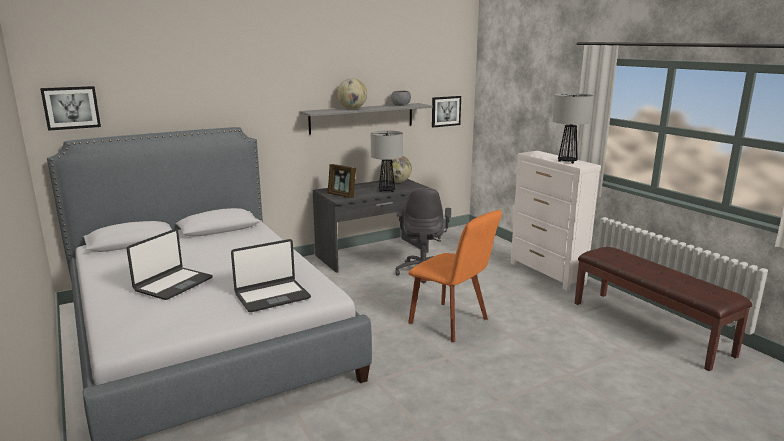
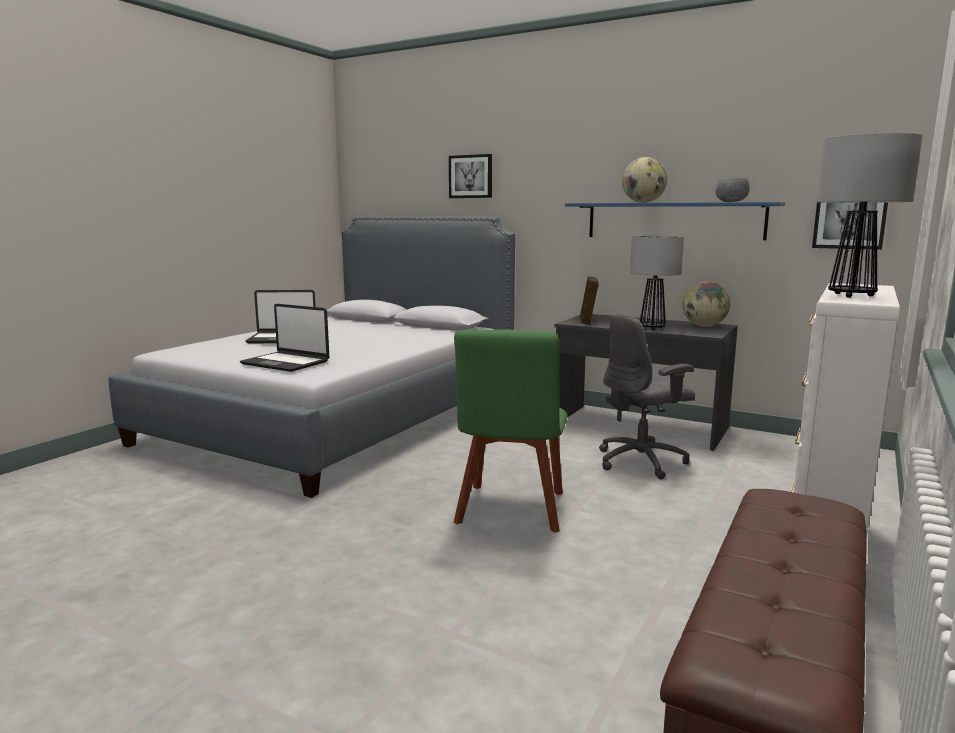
camera: 60 degrees right, 5 degrees down
picture [40,86,101,131] -> picture moved to [449,154,492,198]
grey shelf [299,103,433,135] -> blue shelf [565,202,785,240]
orange chair [408,210,502,342] -> green chair [454,329,567,533]

